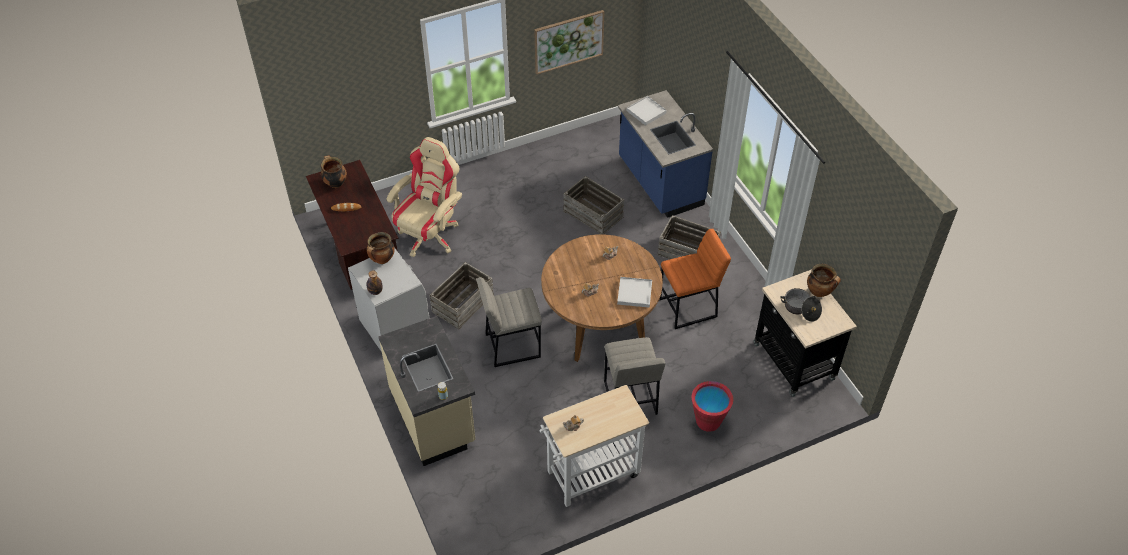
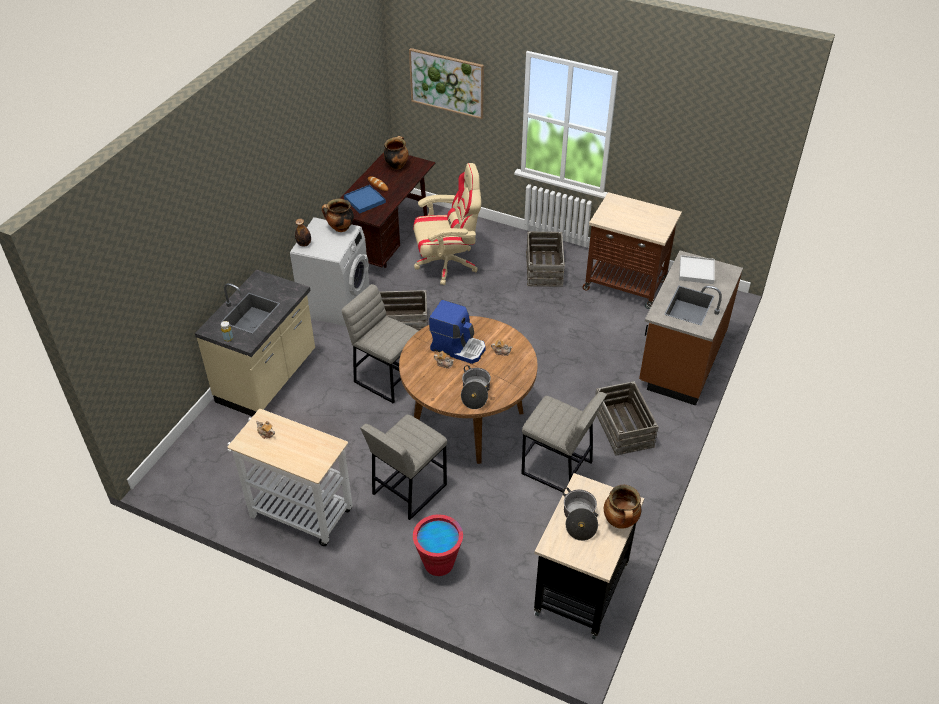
camera: 50 degrees right, 5 degrees down
picture [534,10,604,74] -> picture moved to [409,48,484,119]
crate [563,176,624,234] -> crate moved to [526,232,565,287]
white tray [617,277,652,308] -> cooking pot [461,365,491,409]
blue counter [618,90,713,218] -> brown counter [639,251,743,406]
orange chair [659,229,731,329] -> grey chair [521,392,607,492]
none -> blue tray [344,185,386,213]
none -> coffee machine [429,300,486,364]
none -> brown cart [582,192,682,309]

